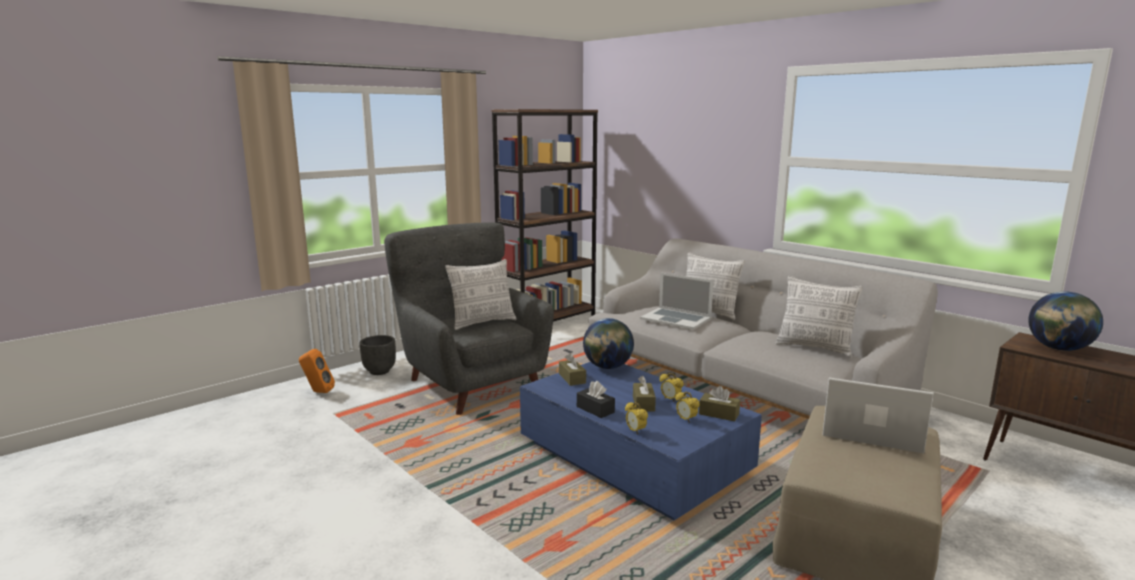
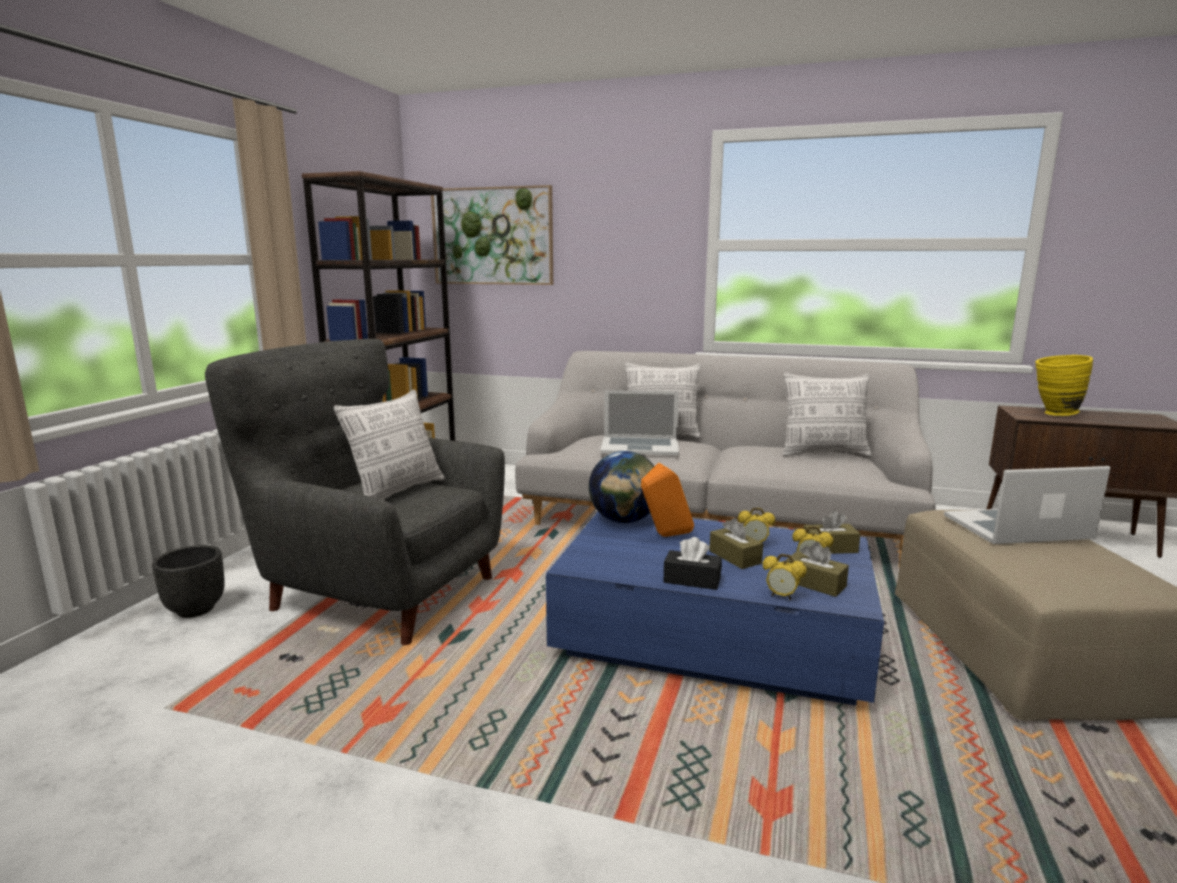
camera: 30 degrees left, 0 degrees up
orange speaker [299,349,335,393] -> orange speaker moved to [641,463,694,537]
brown tissue box [559,353,586,386] -> brown tissue box moved to [785,542,849,597]
globe [1028,292,1103,351] -> yellow vase [1035,355,1093,416]
none -> picture [431,185,553,285]

